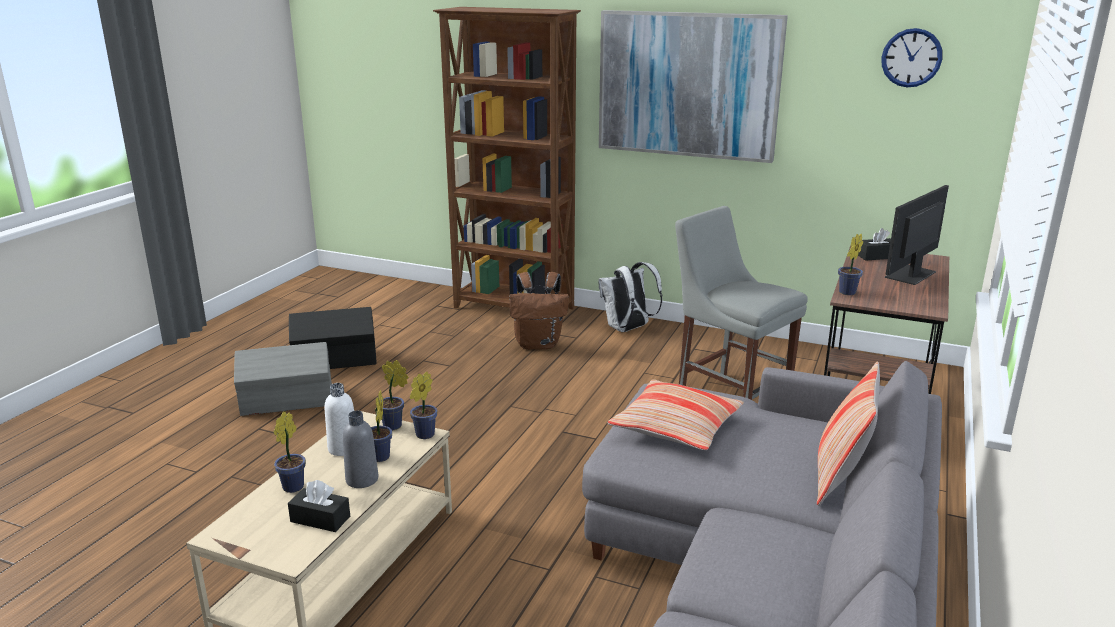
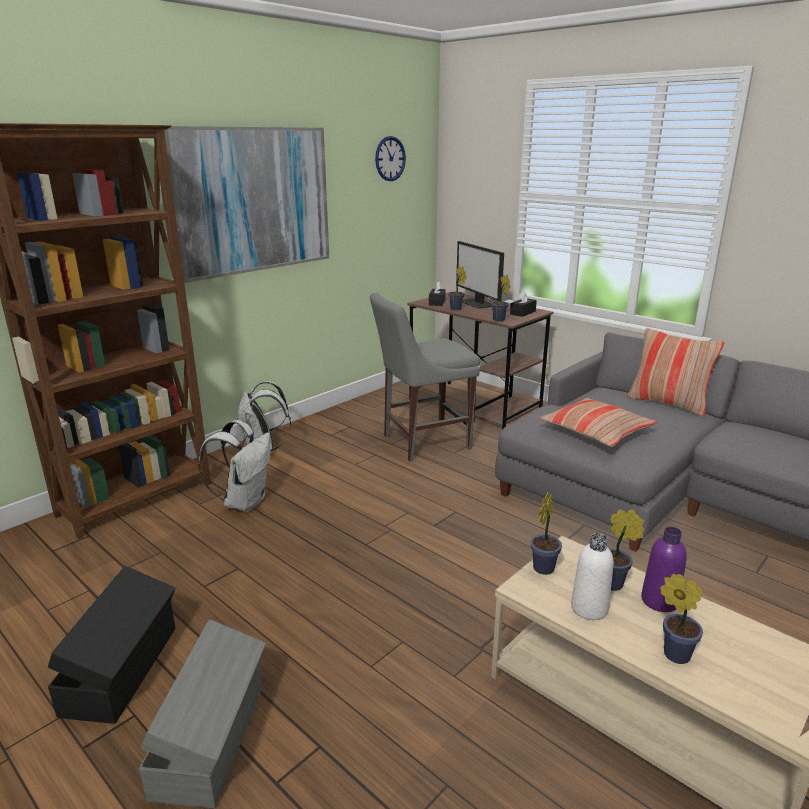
camera: 70 degrees left, 0 degrees up
black tissue box [288,480,350,532] -> black tissue box moved to [510,290,537,317]
grey bottle [343,411,379,488] -> purple bottle [641,527,687,612]
potted plant [410,372,438,439] -> potted plant moved to [448,266,466,310]
brown backpack [509,272,569,350] -> white backpack [199,420,270,512]

